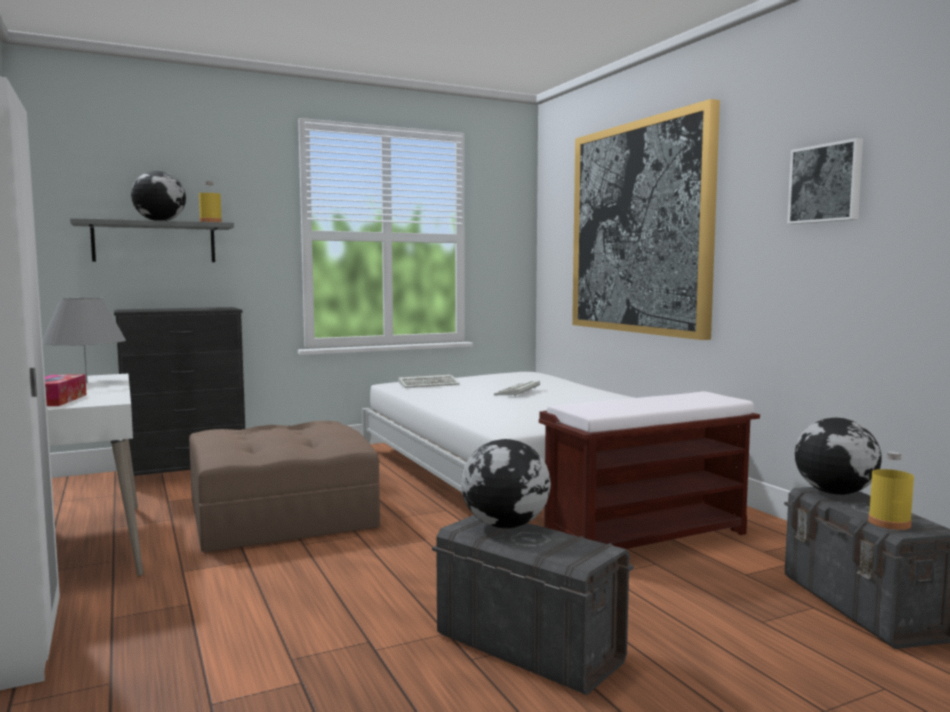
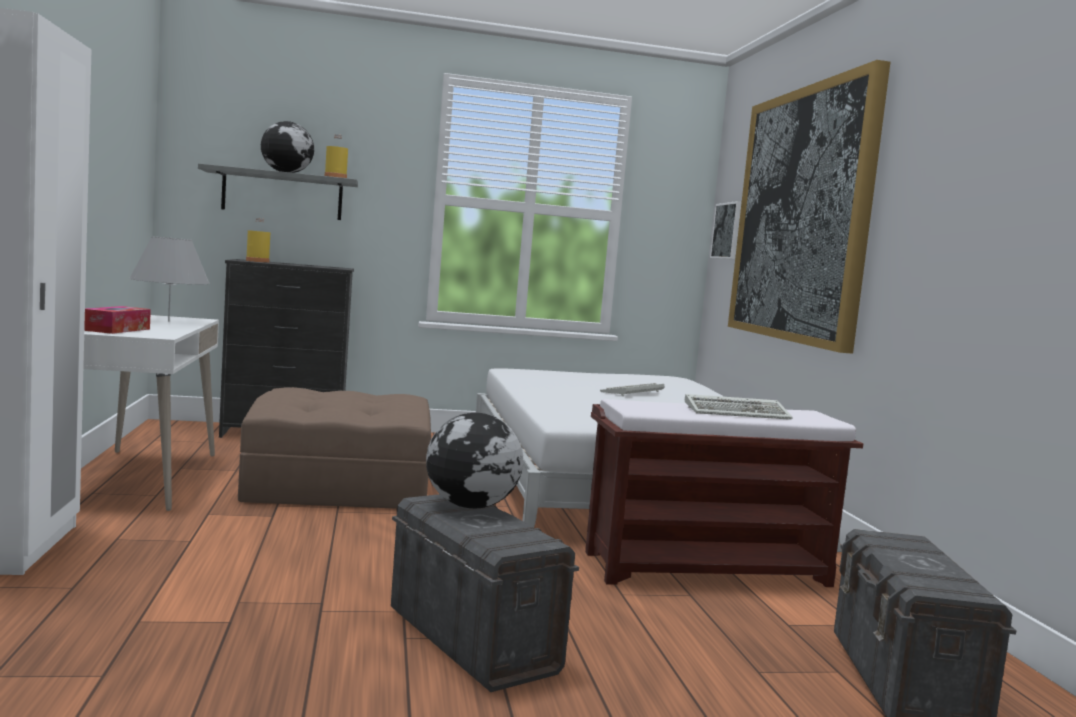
camera: 15 degrees right, 0 degrees up
keyboard [398,375,460,388] -> keyboard moved to [685,394,793,420]
picture [787,138,863,224] -> picture moved to [710,201,742,259]
globe [795,418,882,495] -> none
yellow bottle [868,451,914,530] -> yellow bottle moved to [246,218,270,263]

